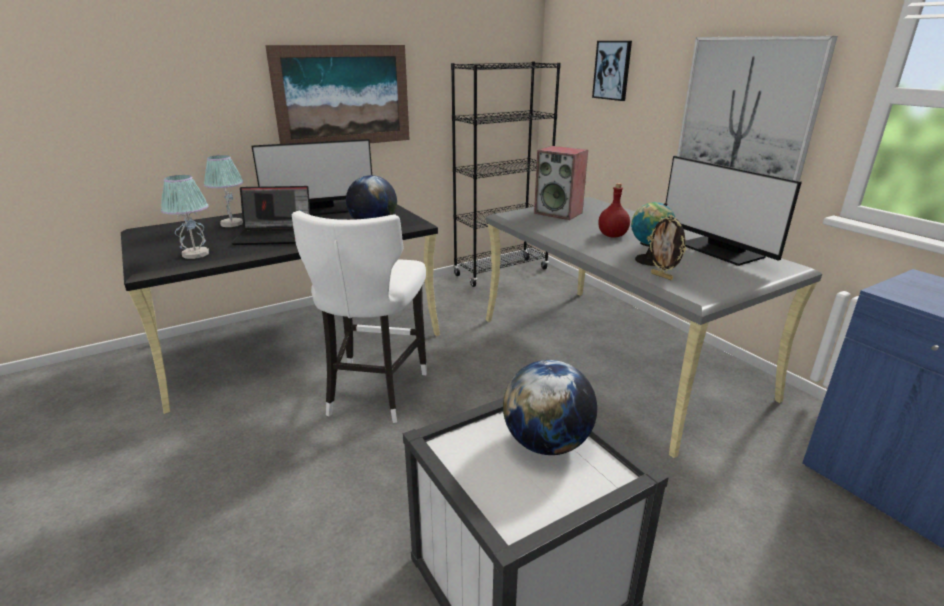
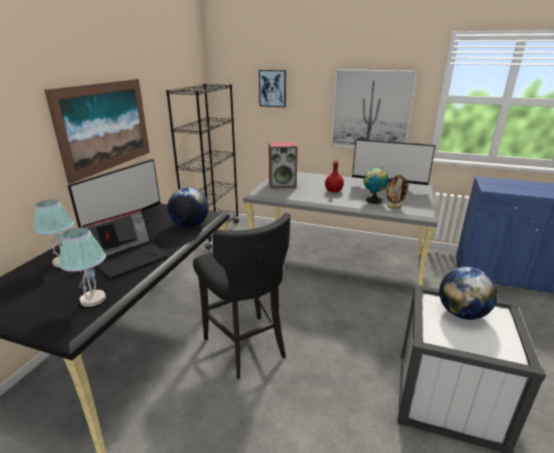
camera: 40 degrees left, 0 degrees up
white stool [292,211,427,423] -> black stool [193,213,290,379]

